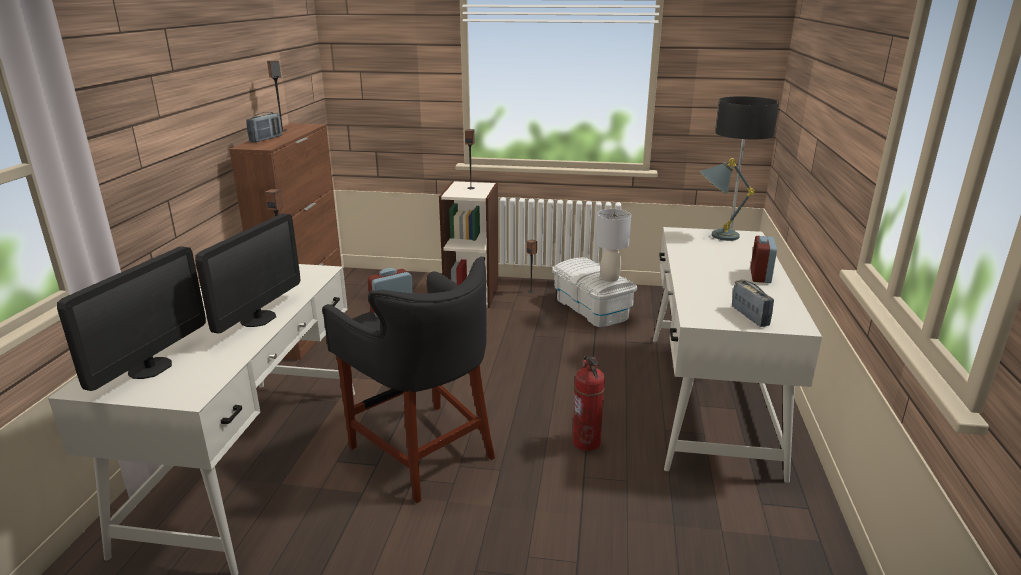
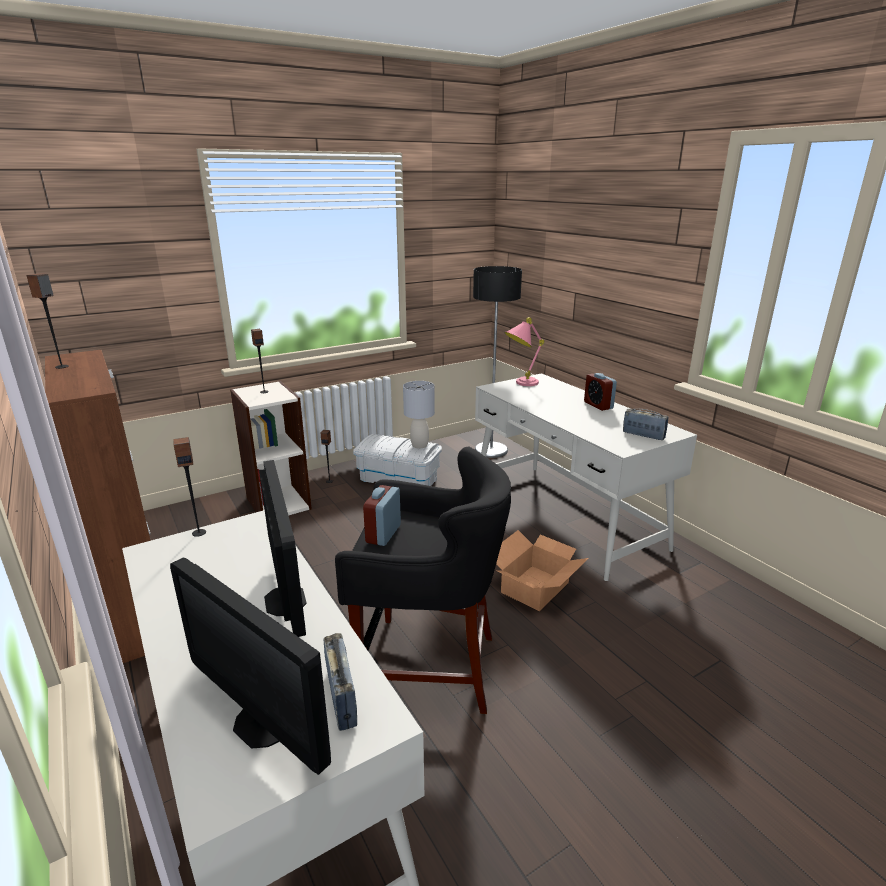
camera: 40 degrees left, 0 degrees up
monitor [57,247,206,391] -> monitor turned 150 degrees clockwise [170,558,331,775]
radio [246,112,282,142] -> radio moved to [324,633,357,731]
fire extinguisher [572,356,605,451] -> cardboard box [496,530,589,611]
grey table lamp [700,158,755,241] -> pink table lamp [505,317,545,386]

